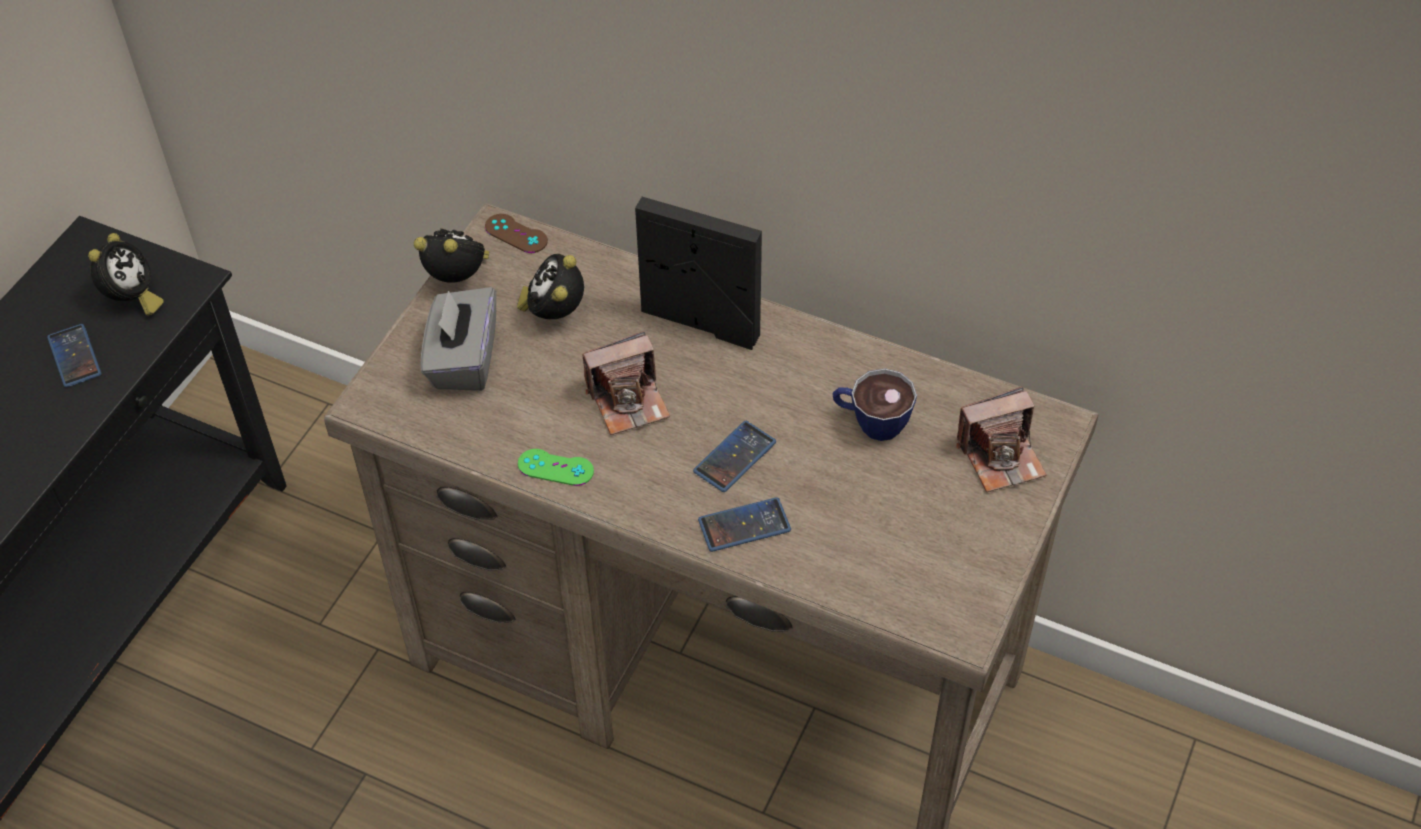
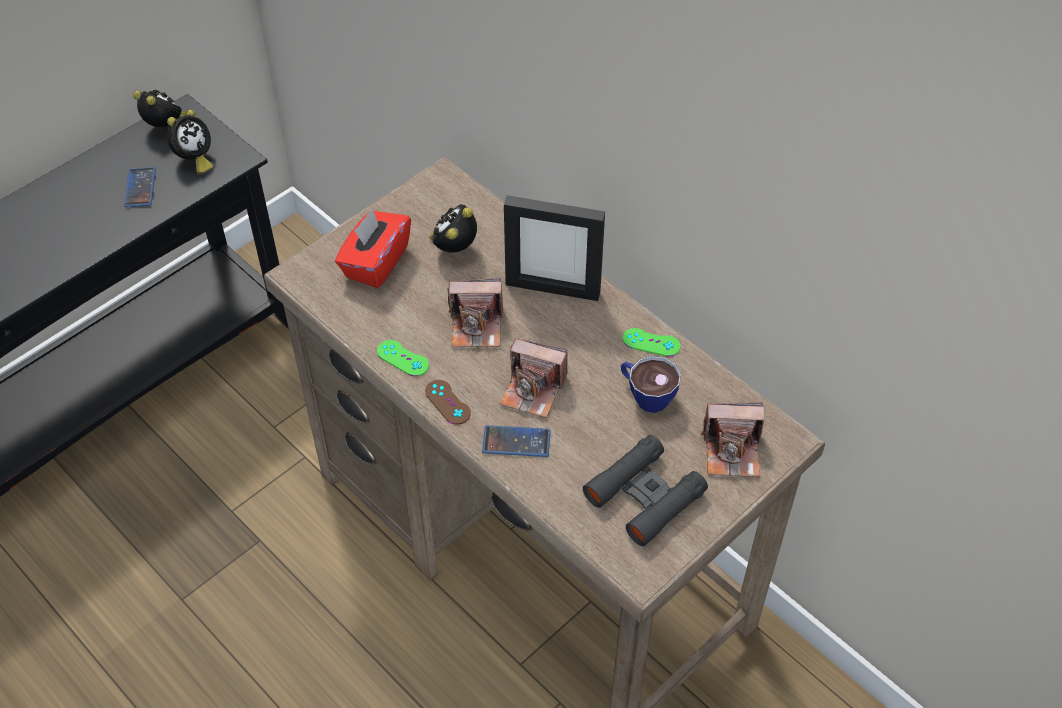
camera: 20 degrees right, 0 degrees up
alarm clock [414,228,489,283] -> alarm clock moved to [133,90,186,127]
grey tissue box [421,287,496,391] -> red tissue box [335,208,411,288]
brown game controller [485,214,548,253] -> brown game controller moved to [425,380,471,425]
picture frame [635,197,762,350] -> picture frame turned 150 degrees clockwise [504,195,605,301]
phone [693,421,776,492] -> camera [499,338,568,418]
none -> black binoculars [583,435,708,546]
none -> green game controller [623,328,681,357]

